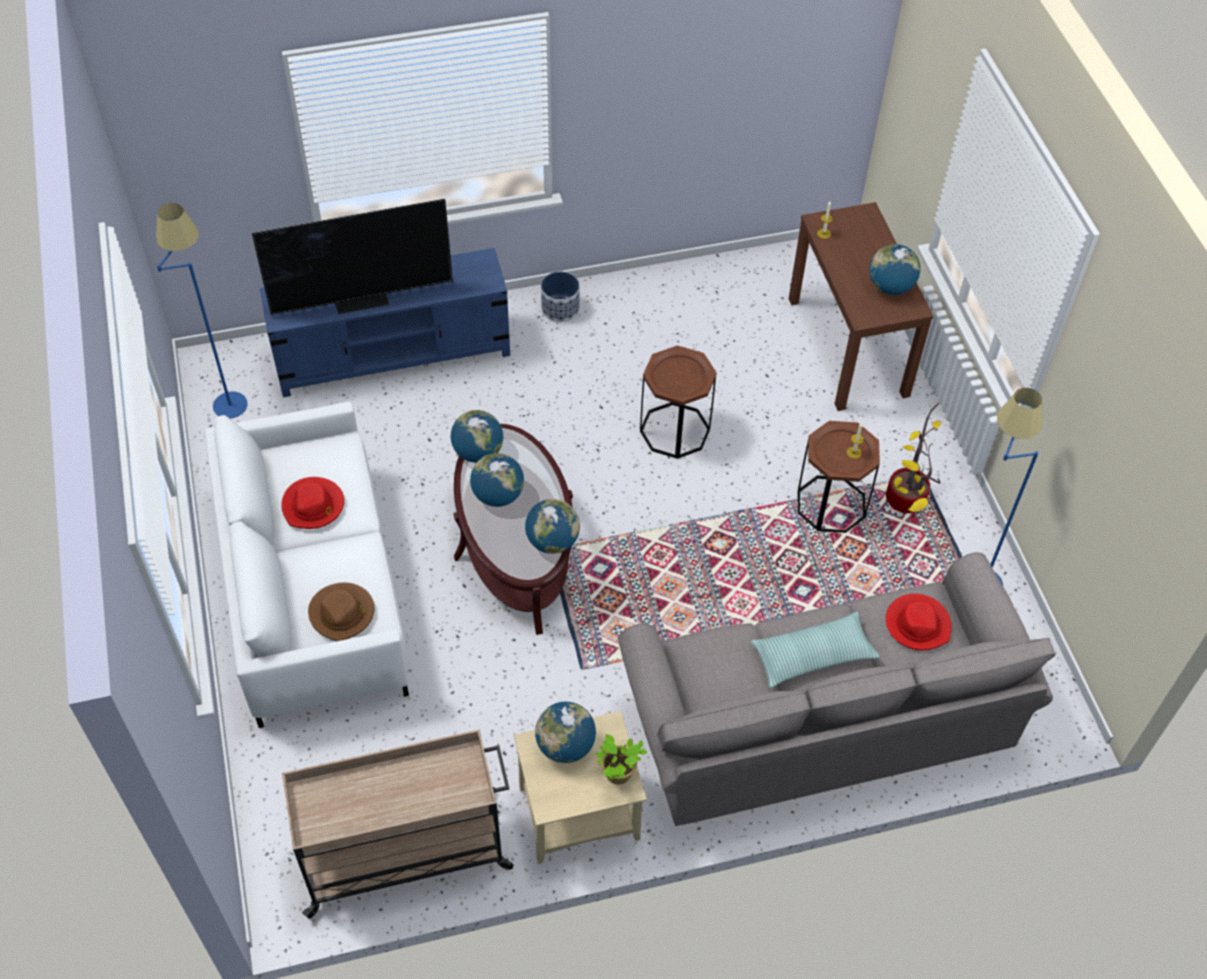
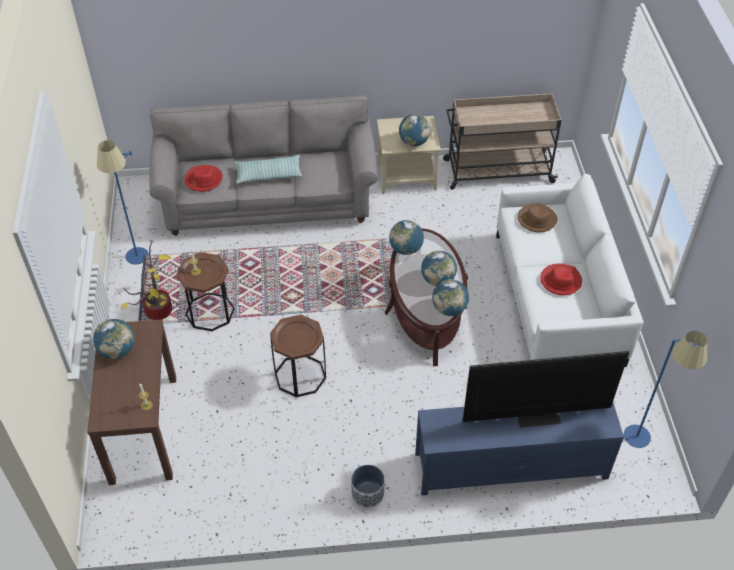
camera: 170 degrees left, 5 degrees down
potted plant [596,734,647,785] -> none

